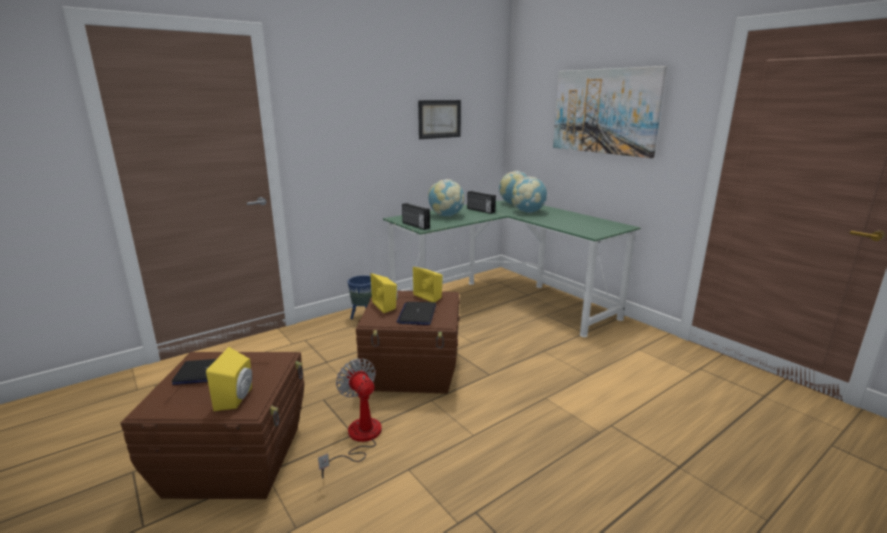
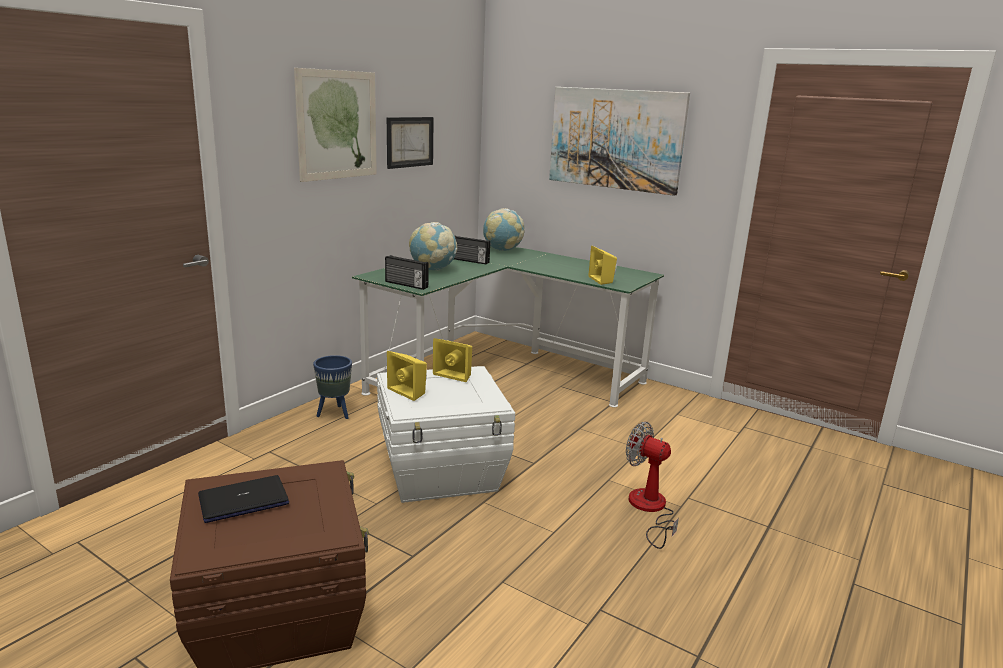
camera: 20 degrees left, 0 degrees up
yellow speaker [206,347,252,411] -> yellow speaker moved to [589,246,617,285]
fan [318,358,382,479] -> fan moved to [626,422,679,549]
brown storage box [356,291,460,394] -> white storage box [377,366,515,503]
laptop [397,302,436,325] -> none
globe [512,177,547,213] -> none
none -> picture [294,68,377,182]

